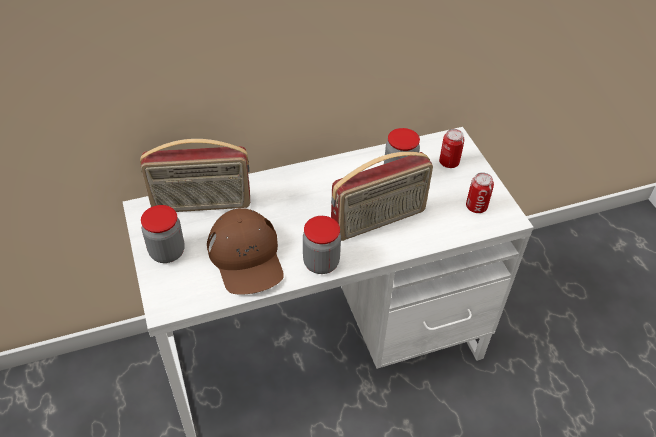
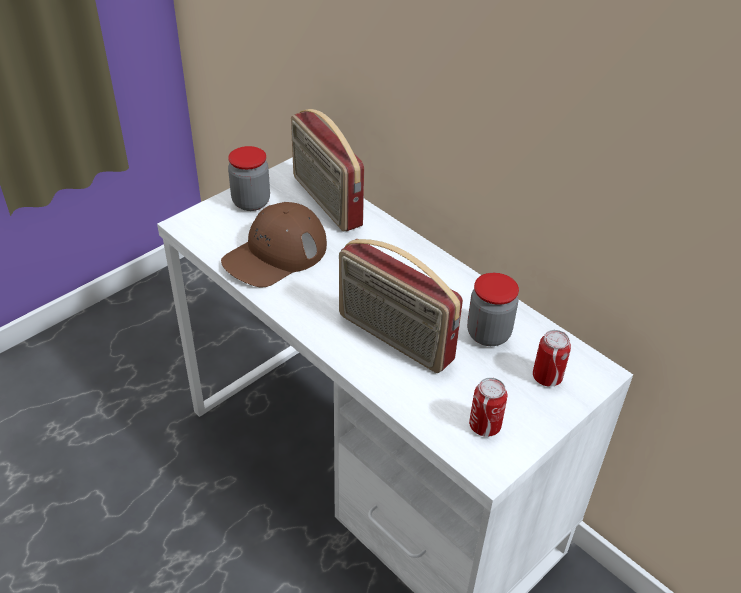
camera: 65 degrees right, 5 degrees down
jar [303,216,341,274] -> none

